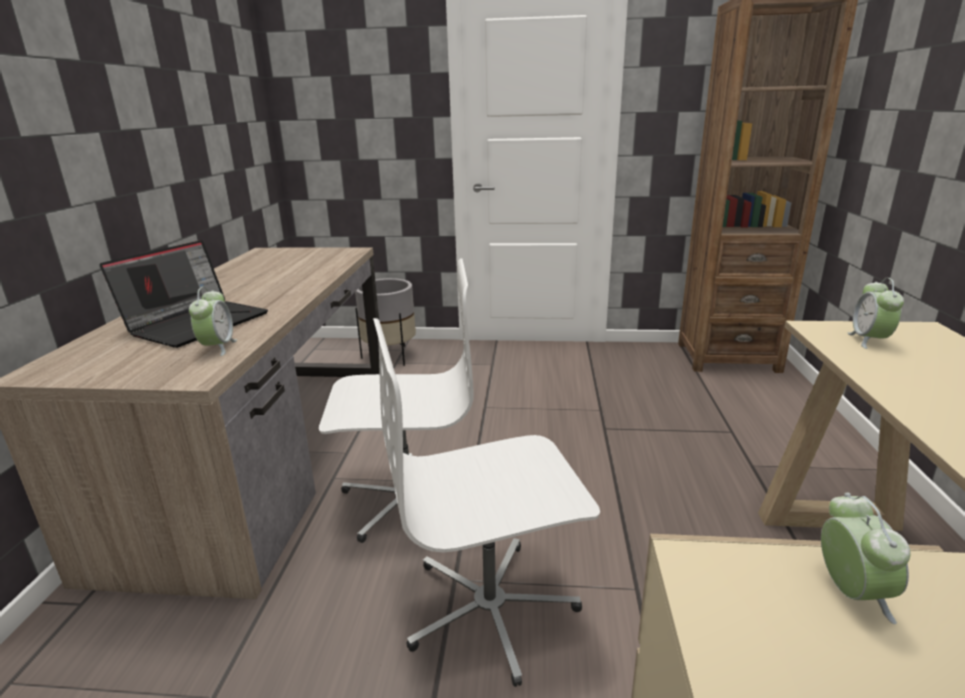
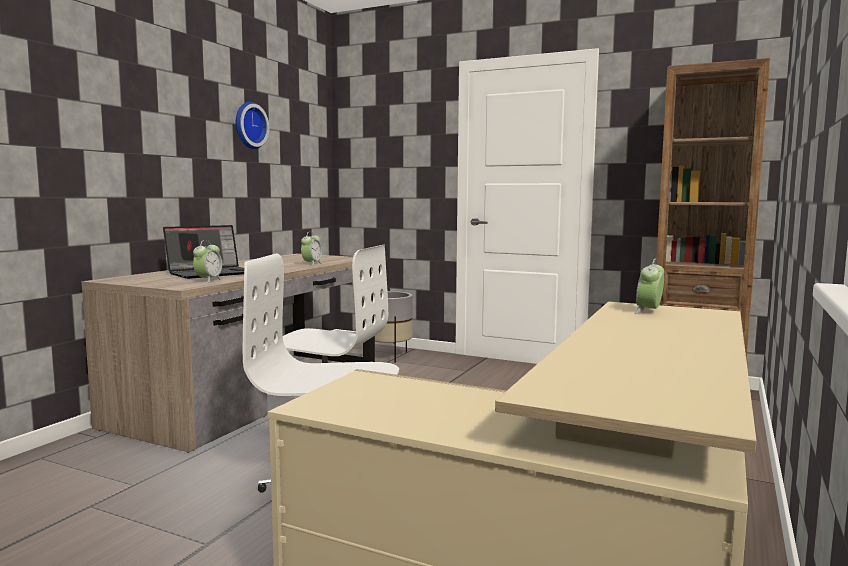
camera: 20 degrees right, 15 degrees down
alarm clock [821,493,911,624] -> alarm clock moved to [301,232,323,266]
none -> wall clock [235,102,269,149]

